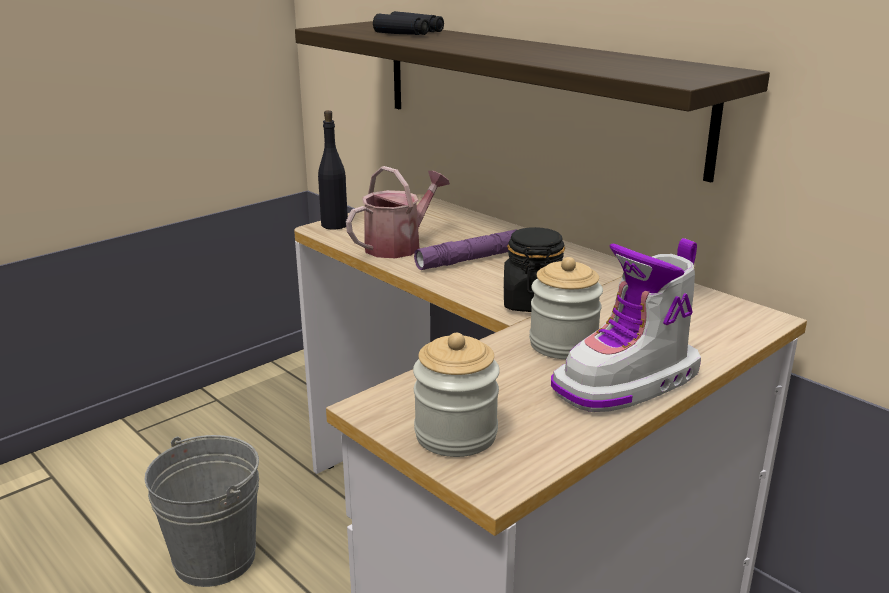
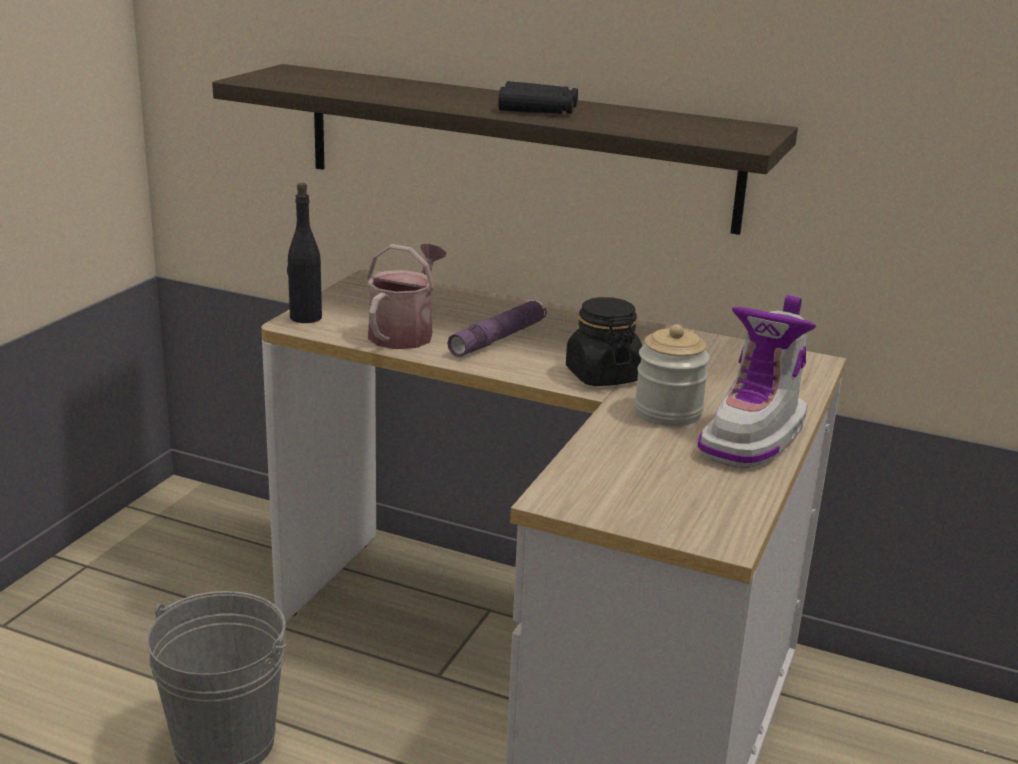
camera: 25 degrees left, 0 degrees up
black binoculars [373,11,444,35] -> black binoculars moved to [498,81,578,114]
jar [413,333,500,457] -> none

